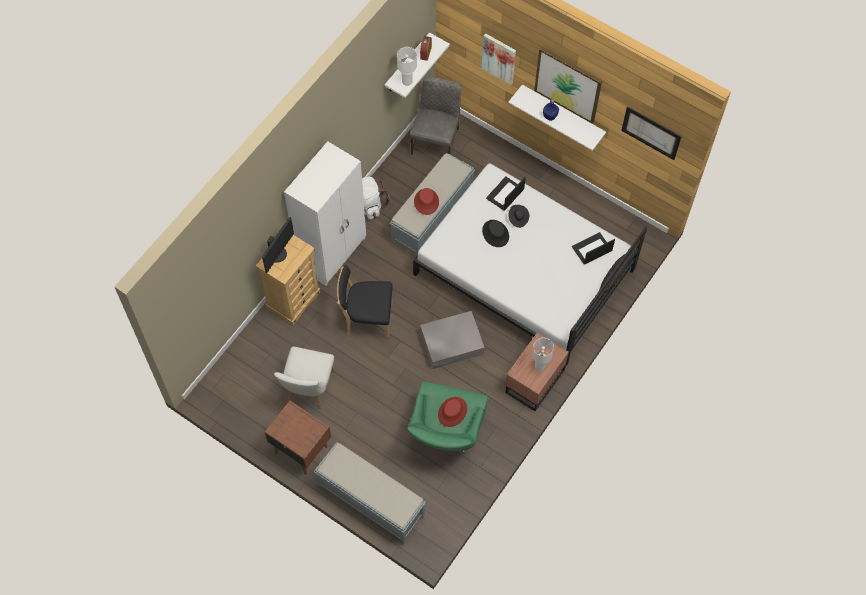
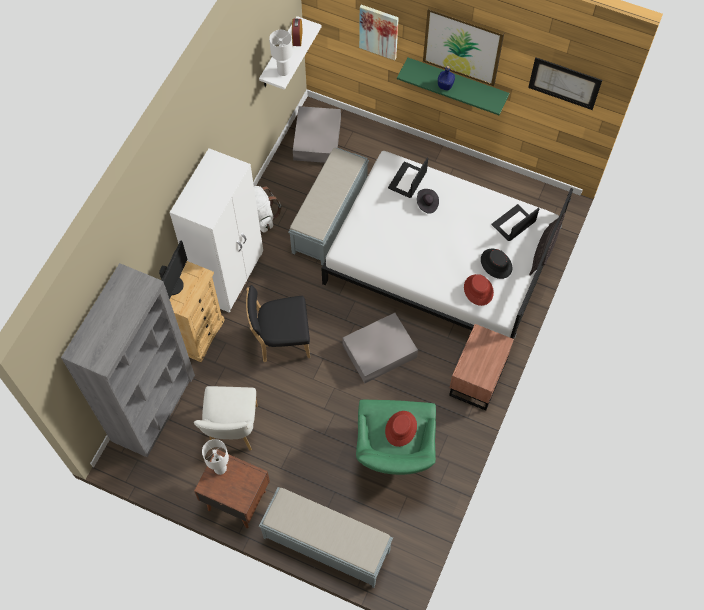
camera: 10 degrees left, 0 degrees up
grey chair [410,76,461,155] -> grey storage box [293,106,341,163]
red hat [414,188,439,215] -> red hat moved to [464,274,494,306]
black hat [482,220,509,247] -> black hat moved to [481,249,512,279]
white shelf [508,85,606,151] -> green shelf [397,58,509,115]
white table lamp [532,338,554,371] -> white table lamp moved to [202,439,229,475]
none -> grey bookcase [61,263,195,457]

